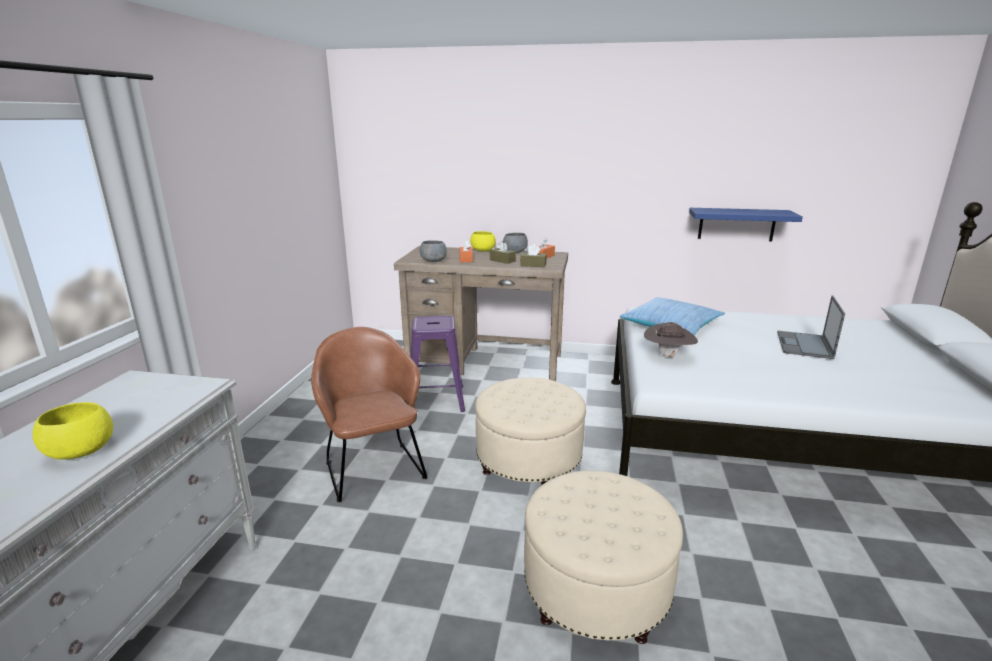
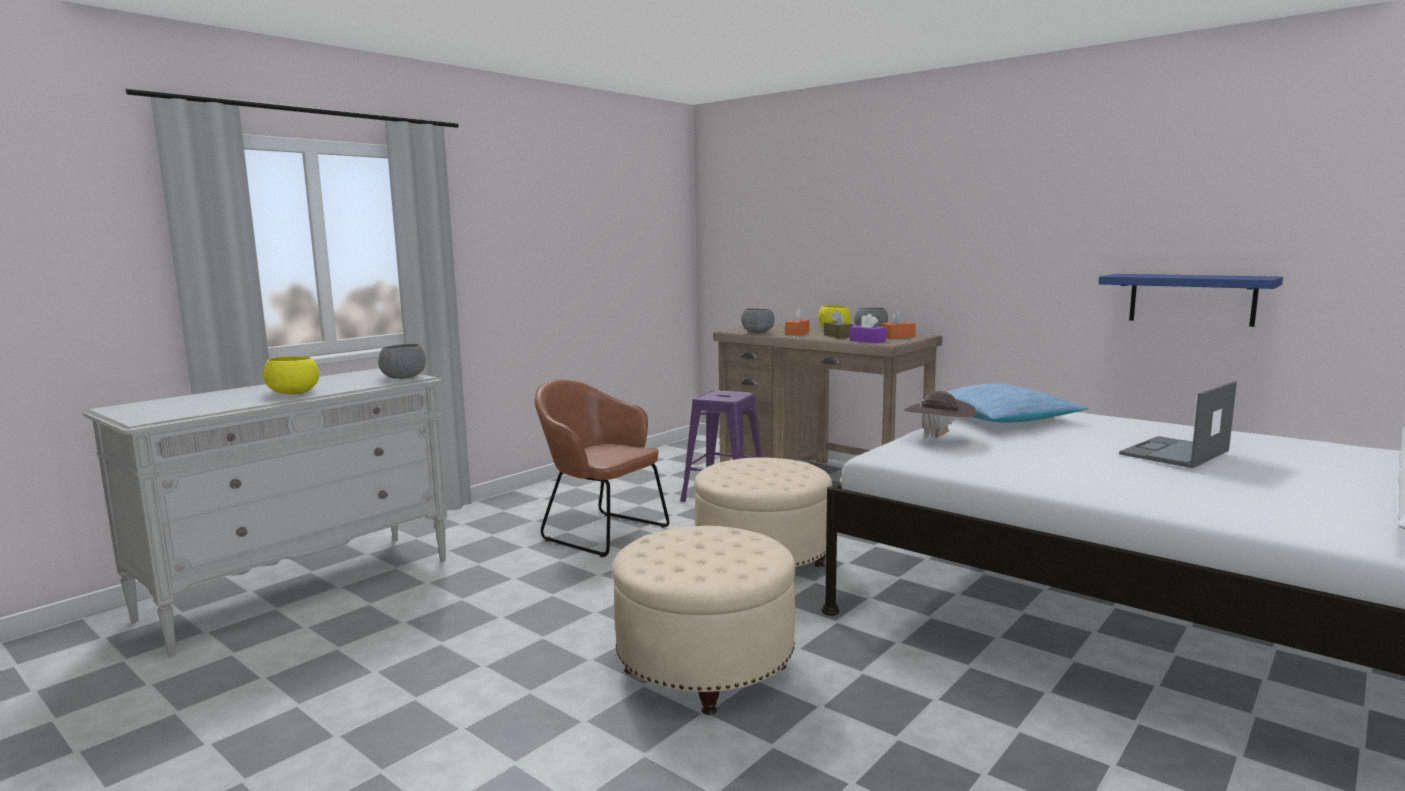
camera: 30 degrees right, 10 degrees down
brown armchair [311,327,427,502] -> brown armchair turned 60 degrees counterclockwise [535,379,669,557]
brown tissue box [520,244,547,267] -> purple tissue box [850,314,886,343]
none -> grey bowl [378,344,426,379]

